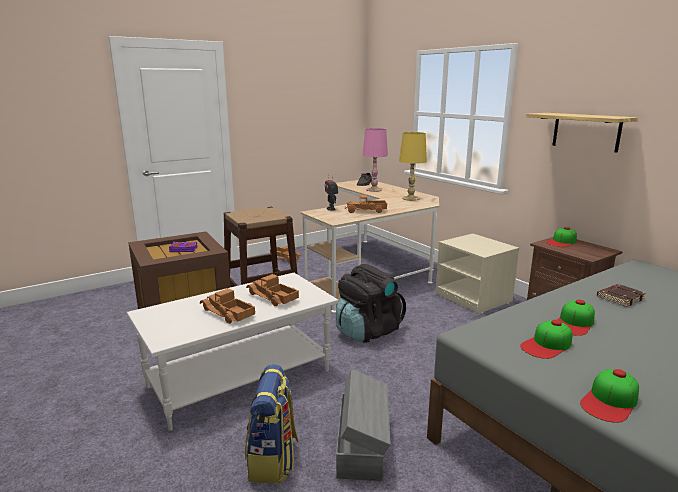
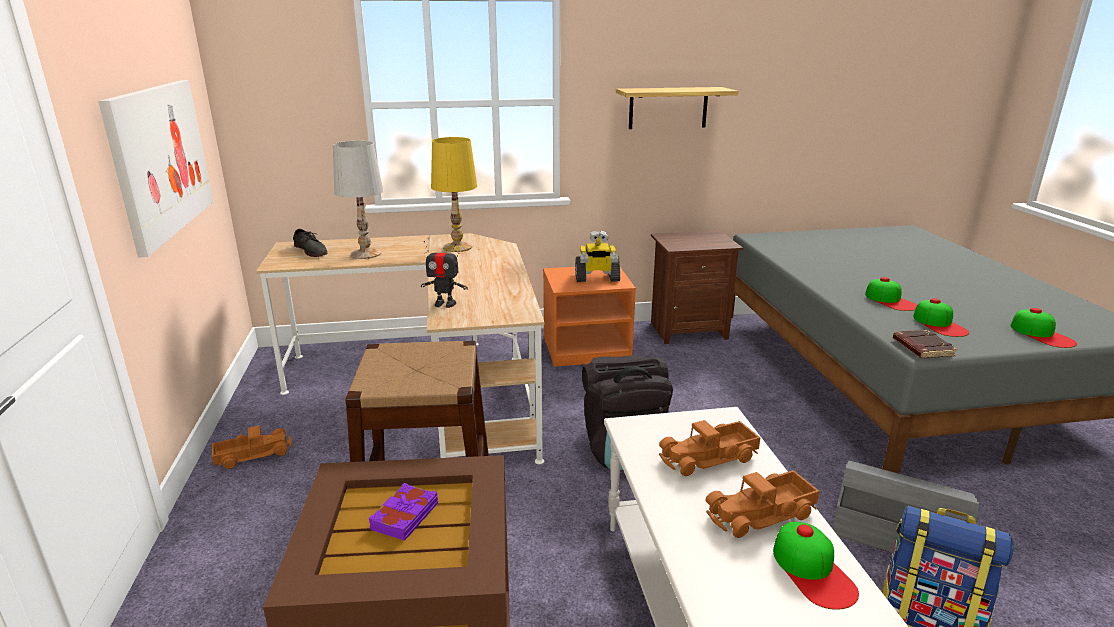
camera: 65 degrees left, 5 degrees up
toy truck [345,195,387,213] -> none
pink table lamp [362,128,388,192] -> white table lamp [333,141,383,259]
beige nightstand [436,234,519,314] -> orange nightstand [543,267,636,367]
cap [546,227,577,247] -> cap moved to [773,522,859,610]
brown book [597,284,646,307] -> brown book moved to [893,330,957,359]
none -> picture [98,80,214,257]
none -> toy robot [575,230,620,282]

